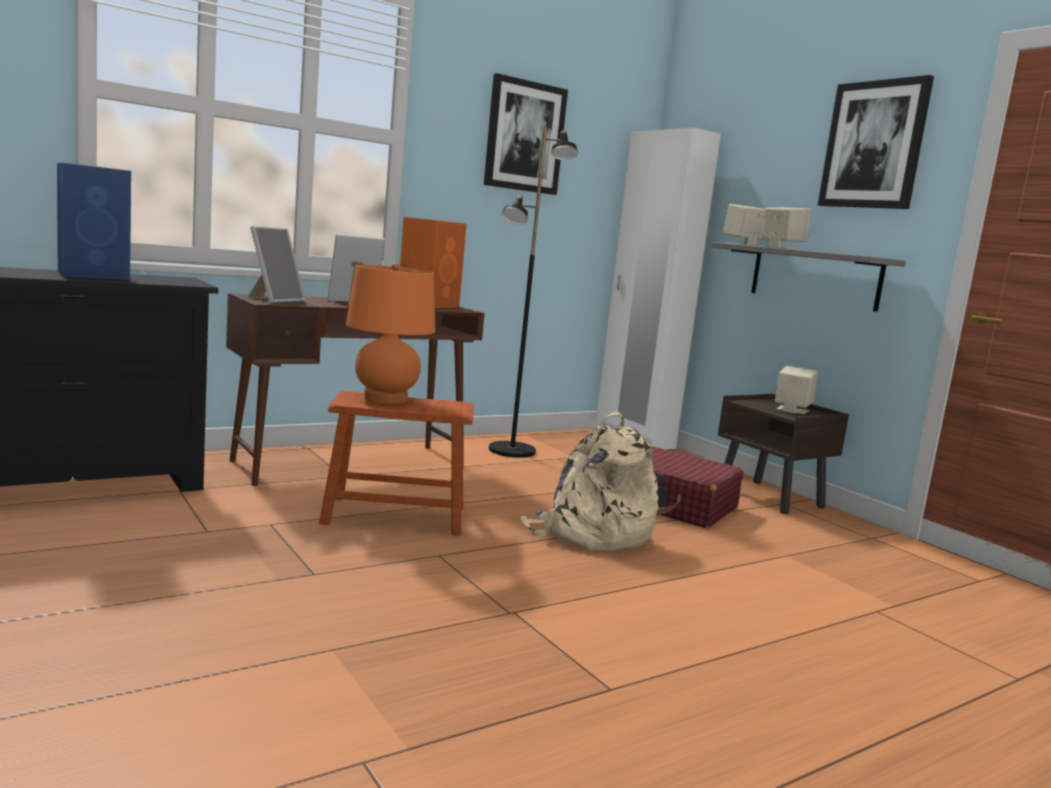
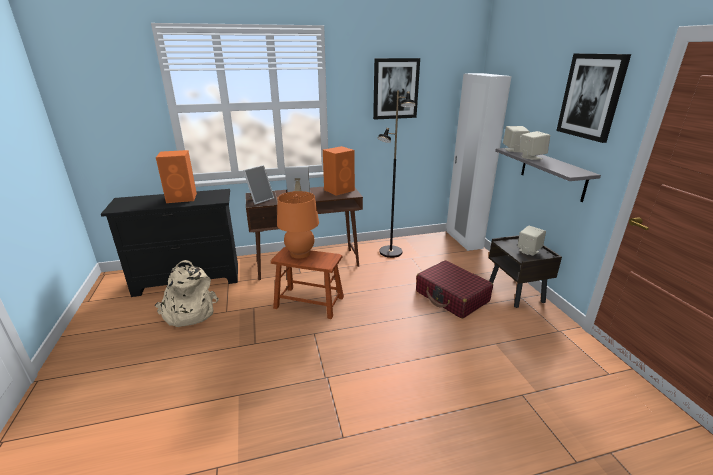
camera: 20 degrees right, 15 degrees up
blue speaker [57,163,131,280] -> orange speaker [156,150,197,203]
beige backpack [520,412,659,552] -> beige backpack moved to [155,260,219,327]

